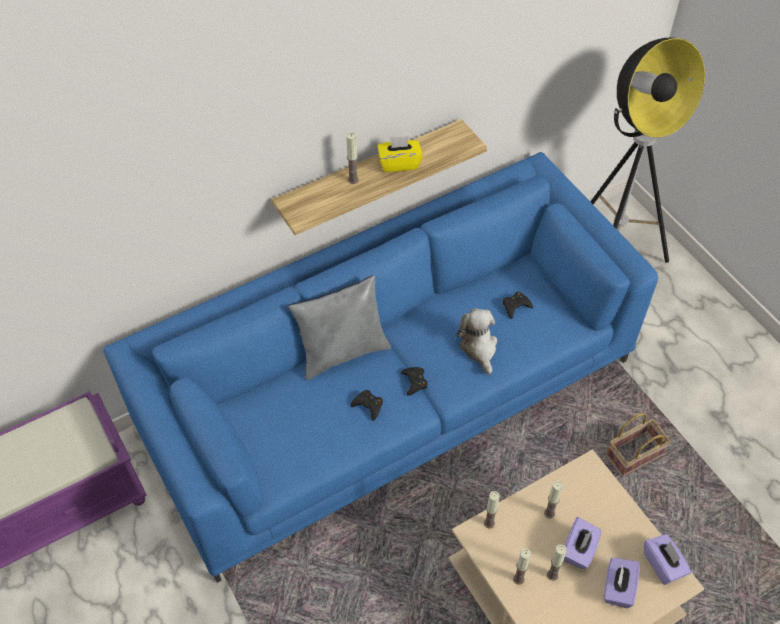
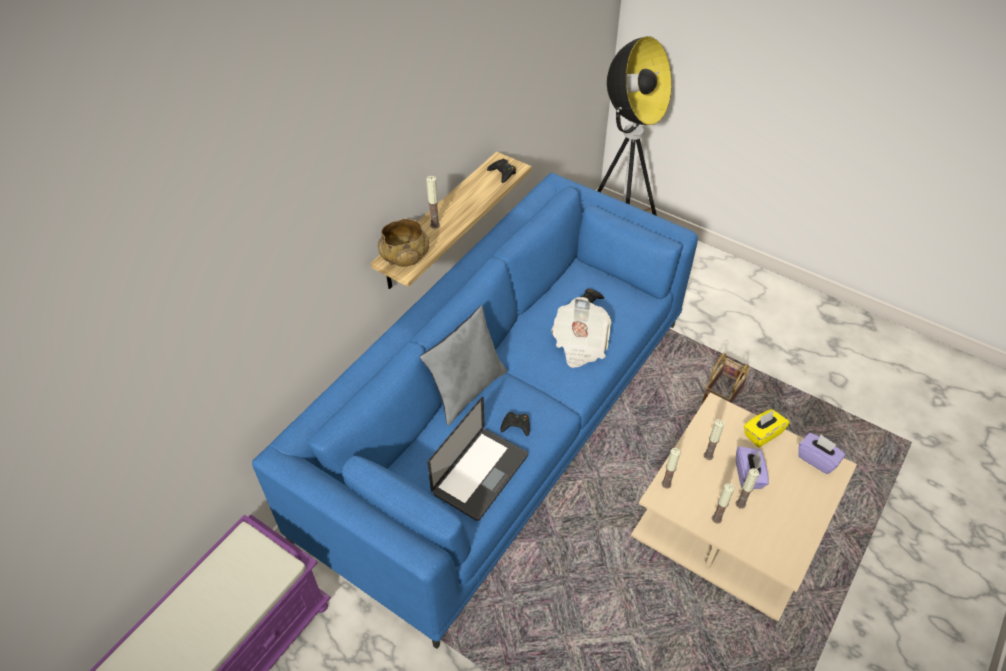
camera: 25 degrees left, 5 degrees down
yellow tissue box [377,136,423,172] -> yellow tissue box moved to [744,409,790,447]
black game controller [401,367,427,396] -> black game controller moved to [487,159,516,183]
plush toy [456,308,498,375] -> newspaper [552,297,611,368]
purple tissue box [604,558,640,608] -> none
none -> beige bowl [378,218,429,267]
none -> laptop [428,397,528,521]

